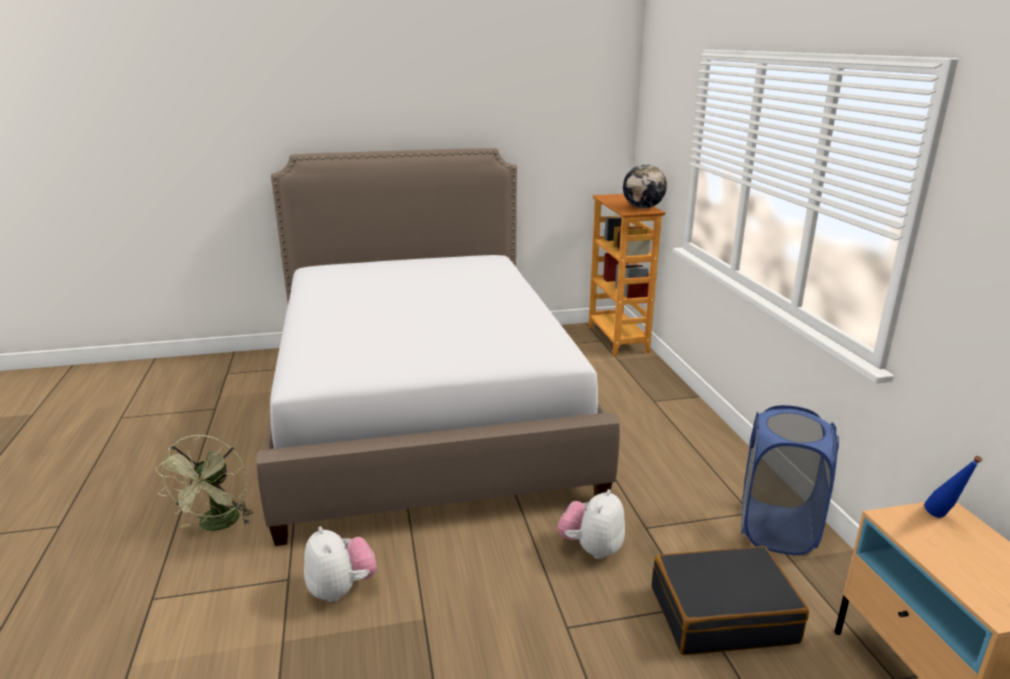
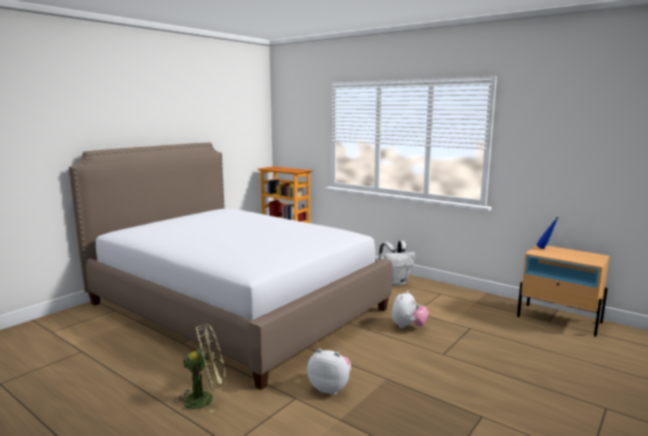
camera: 40 degrees left, 10 degrees down
green fan [155,434,253,531] -> green fan turned 75 degrees counterclockwise [174,324,226,413]
plush toy [558,489,625,559] -> plush toy turned 135 degrees counterclockwise [391,290,428,329]
globe [623,164,667,209] -> none
black suitcase [652,546,809,655] -> none
blue laundry basket [741,405,839,555] -> none
none -> white backpack [379,241,416,286]

